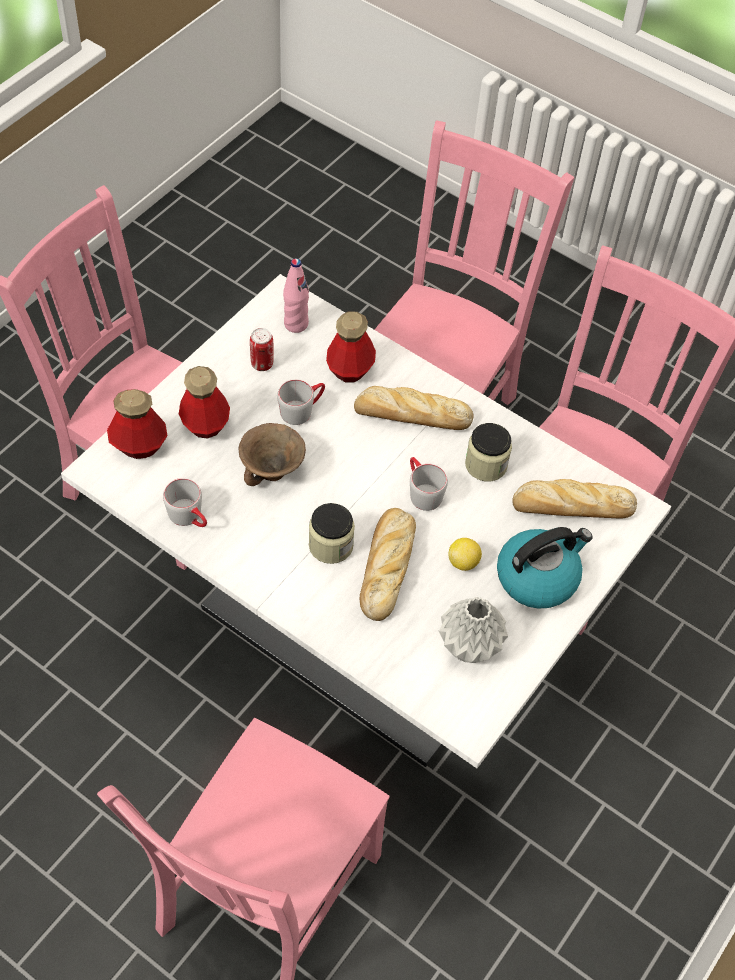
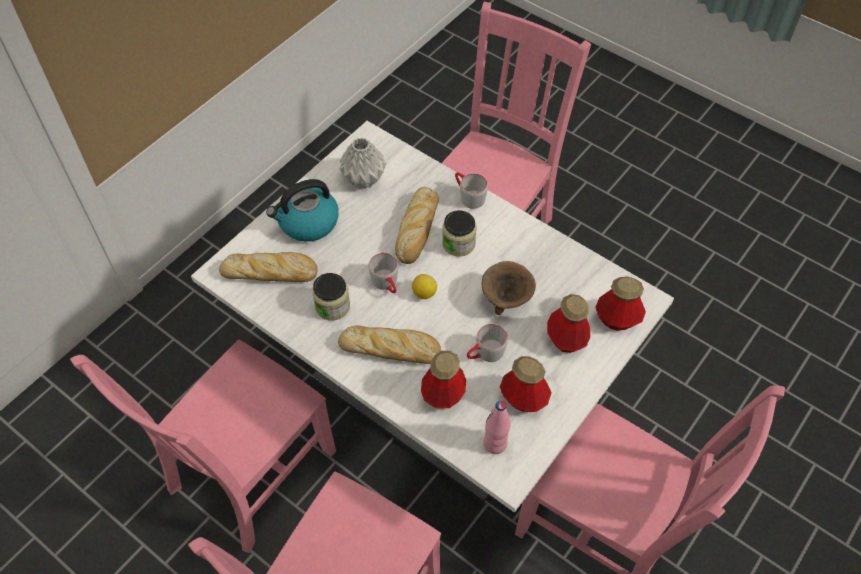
camera: 175 degrees left, 0 degrees up
grey mug [163,478,207,527] -> grey mug moved to [455,172,488,209]
can [250,328,274,371] -> bottle [500,356,552,412]
lemon [448,538,482,571] -> lemon moved to [412,274,437,299]

